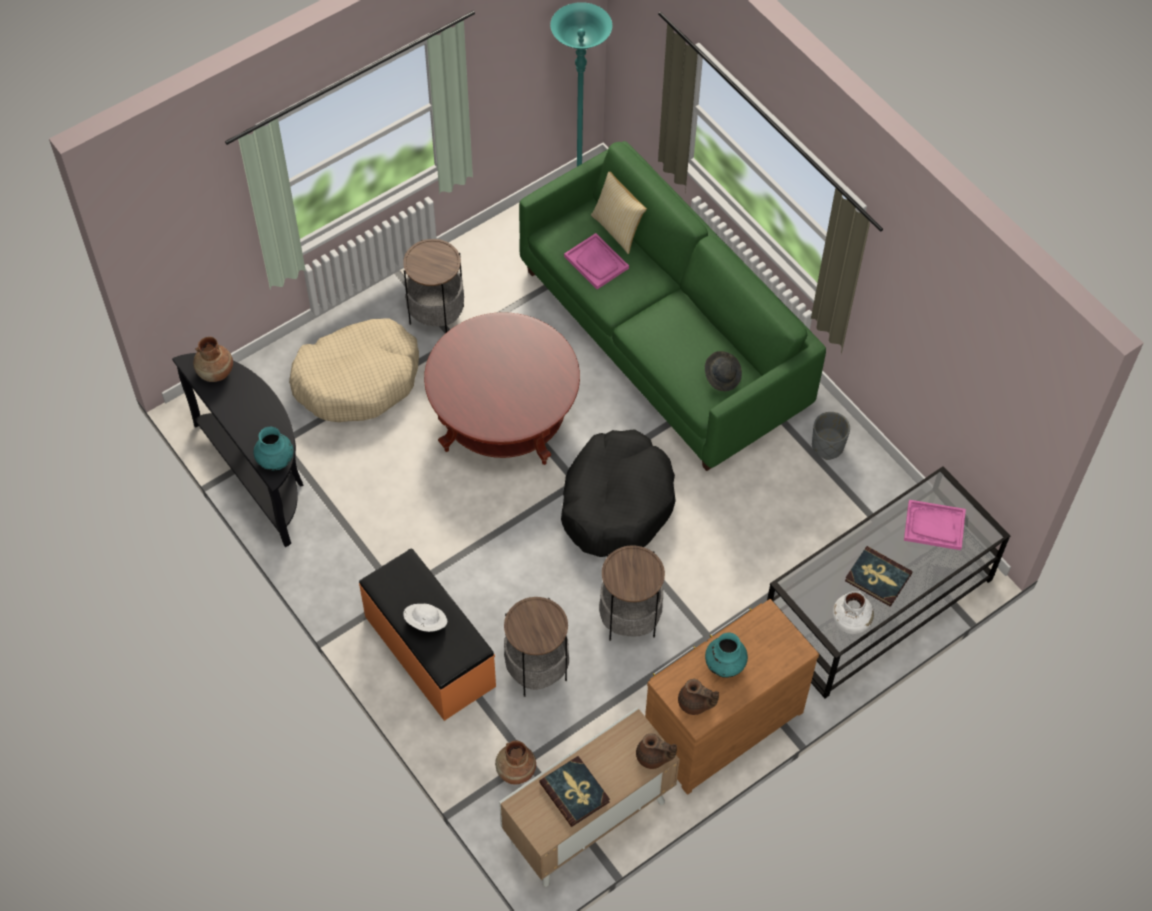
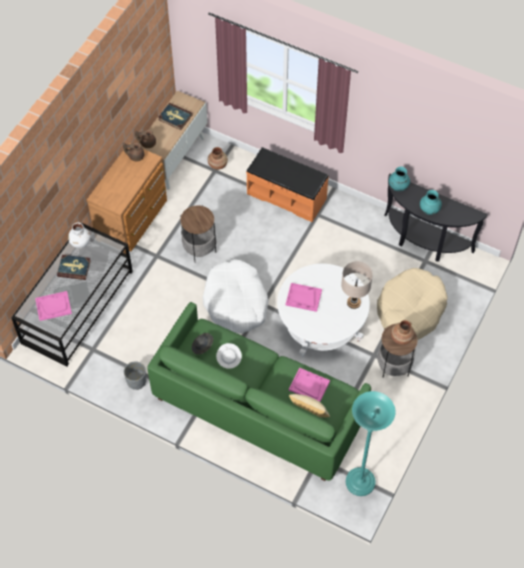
camera: 155 degrees right, 0 degrees up
brown vase [193,337,233,382] -> brown vase moved to [391,320,414,345]
white hat [403,604,447,632] -> white hat moved to [216,343,242,369]
red coffee table [424,312,580,465] -> white coffee table [277,264,370,358]
side table [504,597,569,697] -> none
black dog bed [561,429,676,557] -> white dog bed [203,259,269,334]
turquoise vase [705,633,748,678] -> turquoise vase moved to [420,190,442,215]
none -> pink tray [286,283,322,312]
none -> beige table lamp [341,261,373,309]

